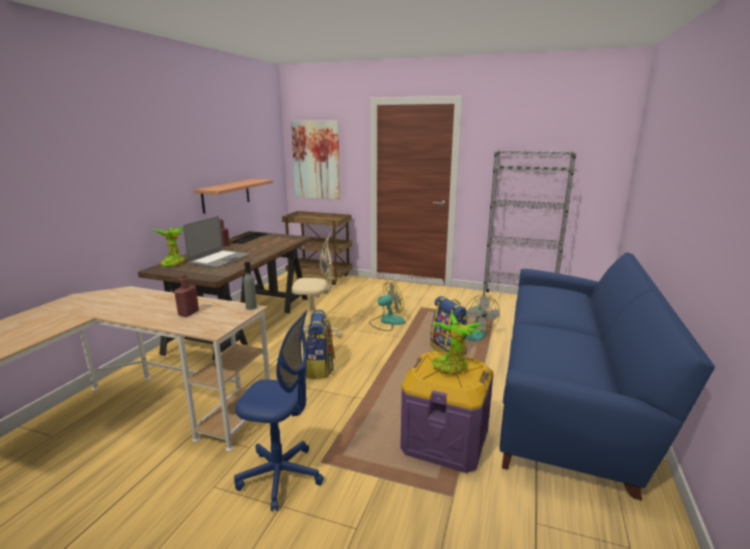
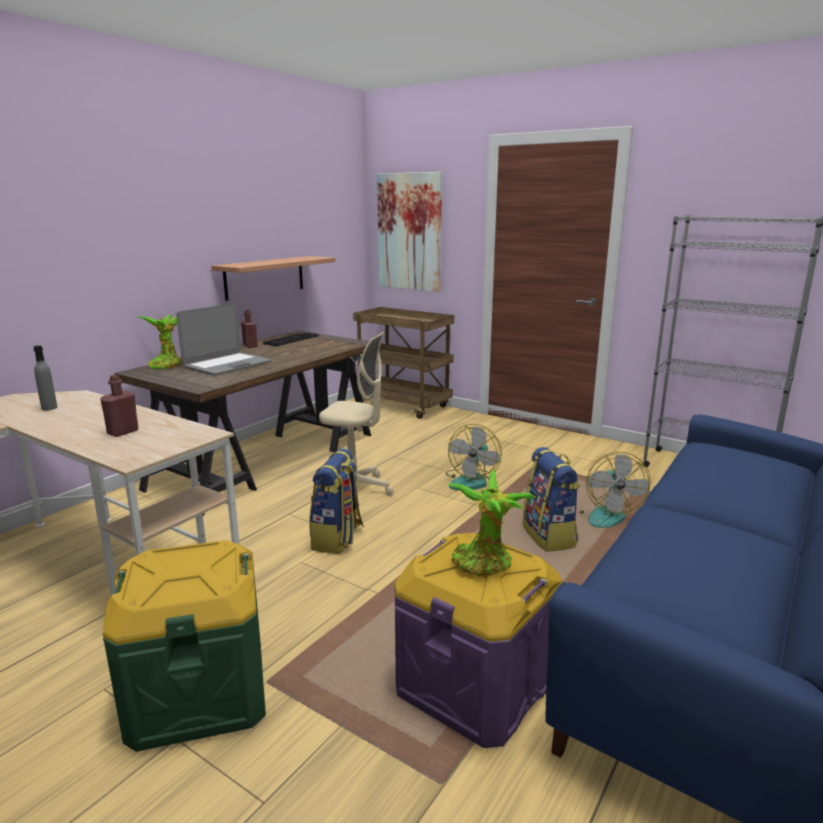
camera: 15 degrees right, 0 degrees up
blue office chair [234,310,324,511] -> green storage box [103,540,266,752]
grey bottle [243,262,257,310] -> grey bottle moved to [34,345,58,410]
fan [369,281,406,331] -> fan turned 120 degrees clockwise [445,424,502,491]

